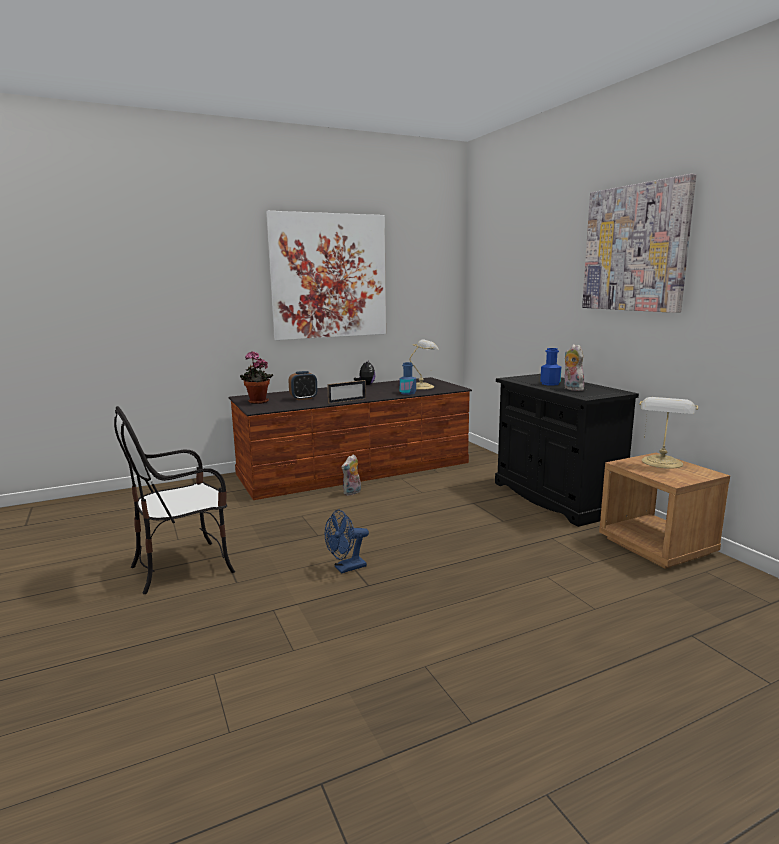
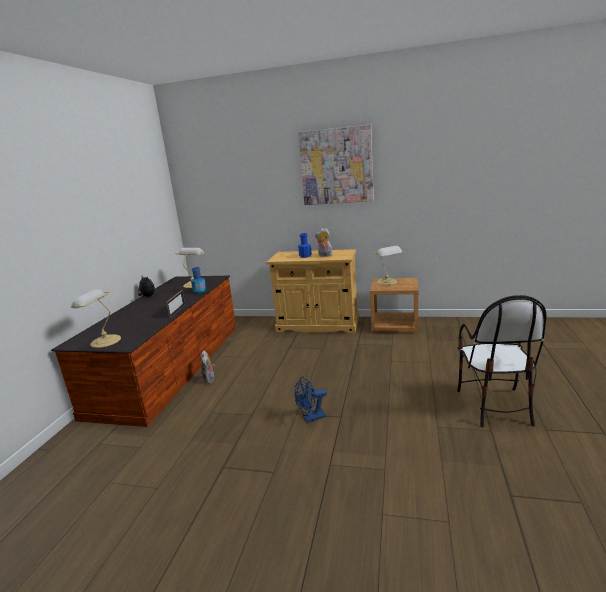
camera: 50 degrees left, 5 degrees up
chair [114,406,235,594] -> chair moved to [457,295,546,427]
potted plant [240,351,273,404] -> table lamp [71,289,121,348]
picture [266,211,386,340] -> none
alarm clock [289,371,317,400] -> none
blue fan [325,509,369,574] -> blue fan turned 60 degrees clockwise [294,377,327,423]
black cabinet [495,374,639,527] -> beige cabinet [266,249,359,333]

